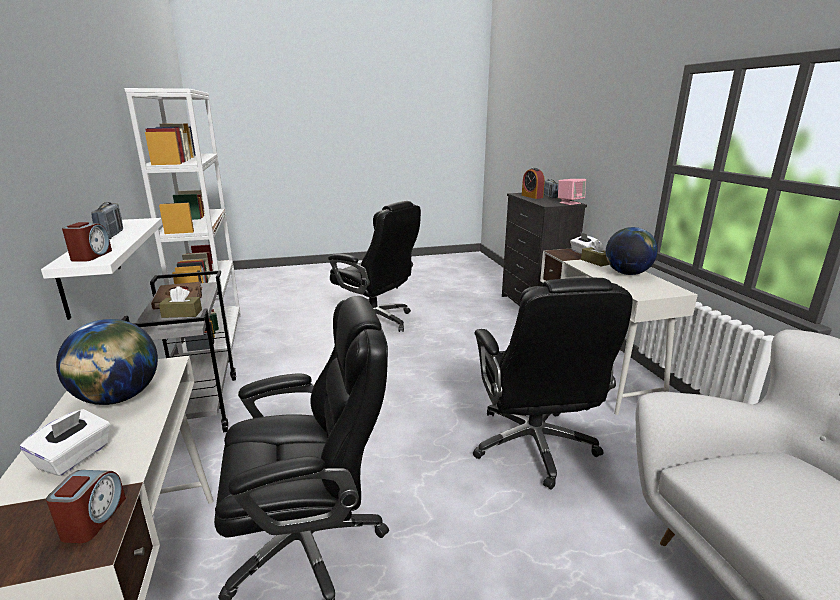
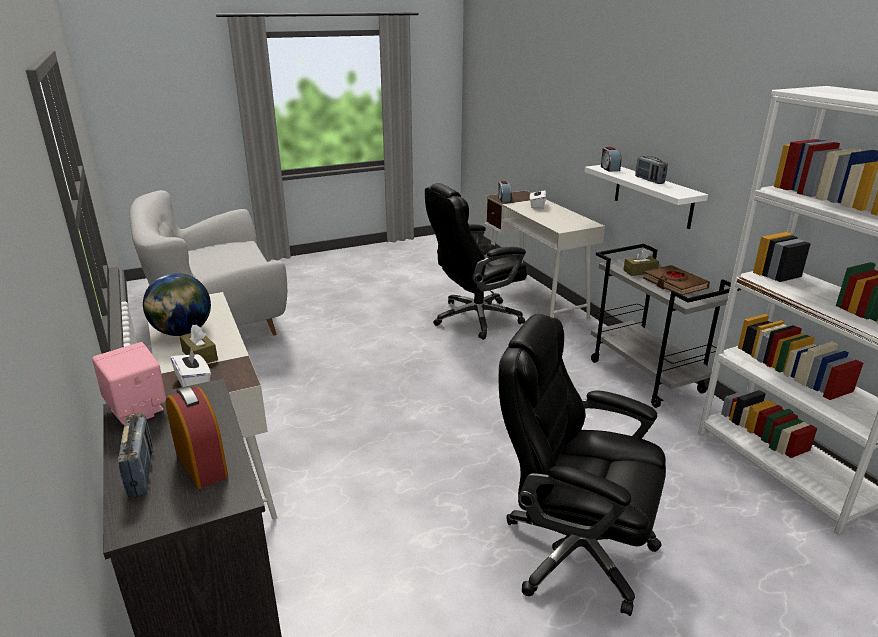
camera: 170 degrees right, 5 degrees up
globe [56,319,158,405] -> none
black office chair [473,278,633,490] -> none

